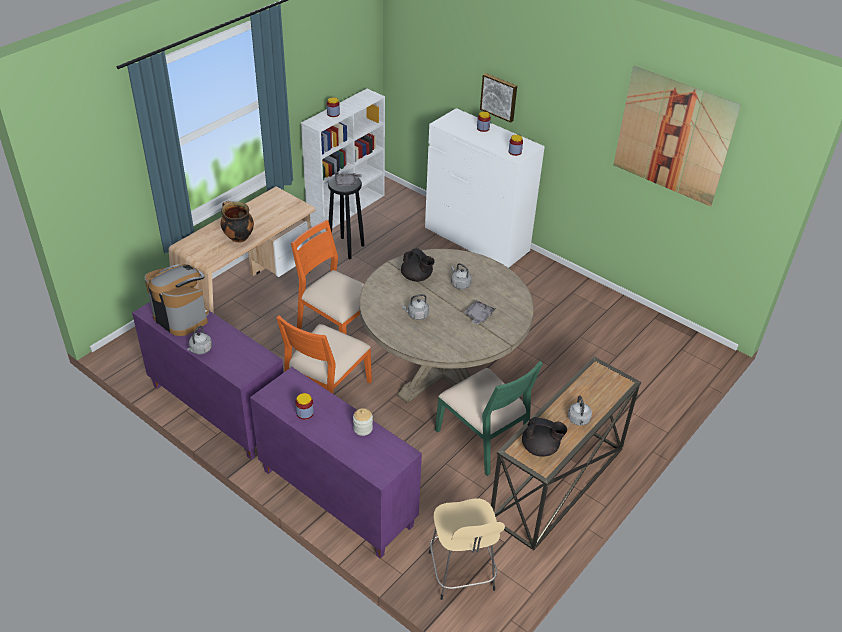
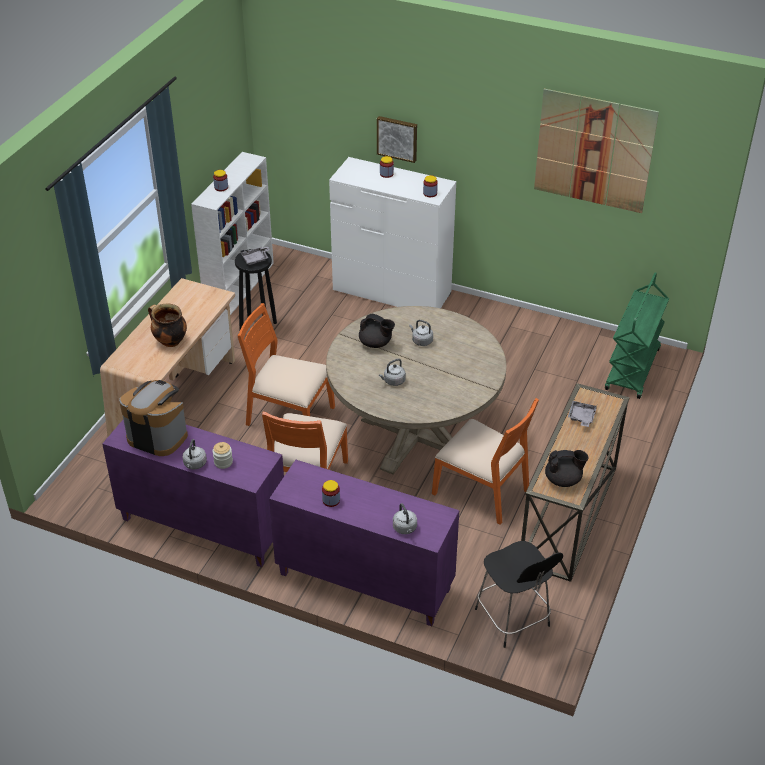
camera: 15 degrees left, 0 degrees up
jar [353,408,373,436] -> jar moved to [213,442,233,469]
beige stool [429,498,505,600] -> black stool [475,541,563,648]
green chair [435,361,543,476] -> orange chair [432,398,539,525]
grey tray [463,300,496,325] -> grey tray moved to [568,401,597,427]
grey kettle [568,396,592,426] -> grey kettle moved to [393,503,417,534]
none -> green cart [605,273,669,399]

